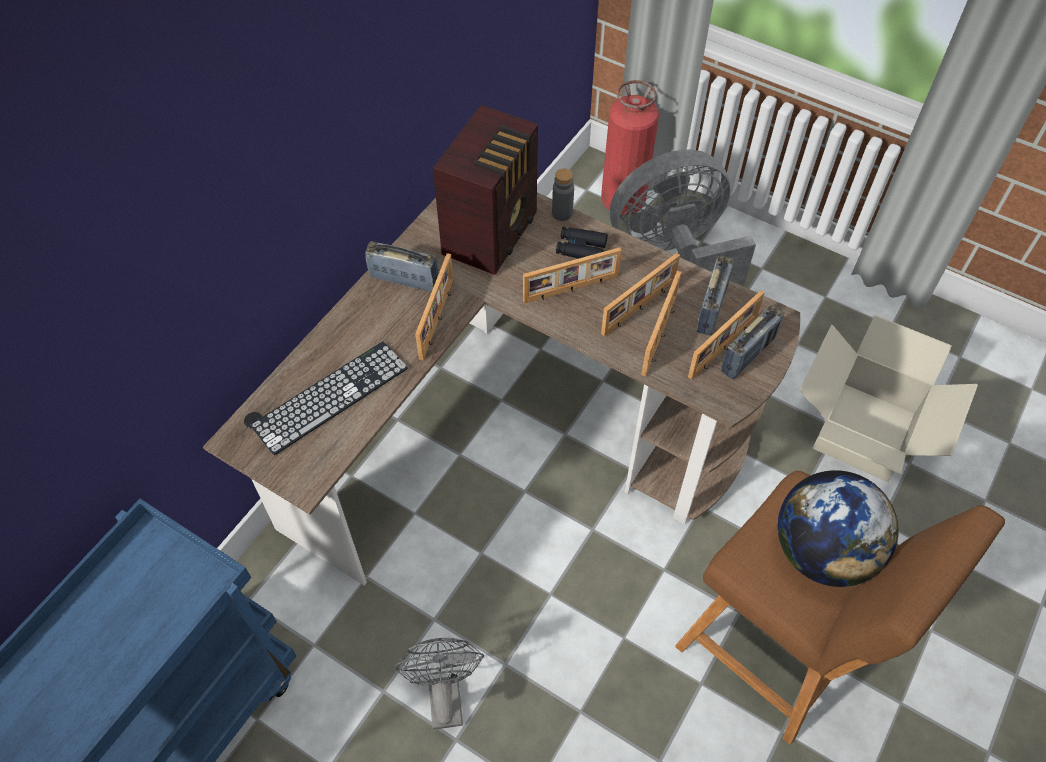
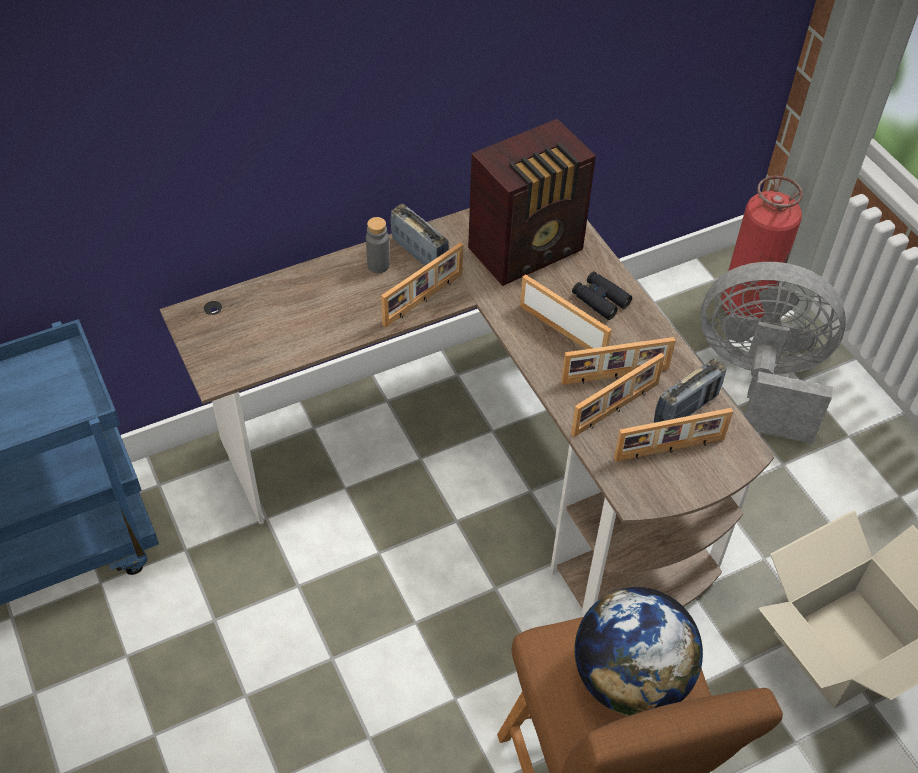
camera: 30 degrees right, 5 degrees down
keyboard [250,342,408,456] -> none
grey fan [394,638,484,730] -> none
picture frame [523,247,622,304] -> picture frame turned 150 degrees counterclockwise [520,274,612,349]
grey bottle [552,168,574,221] -> grey bottle moved to [366,217,390,273]
radio [721,305,784,379] -> none

